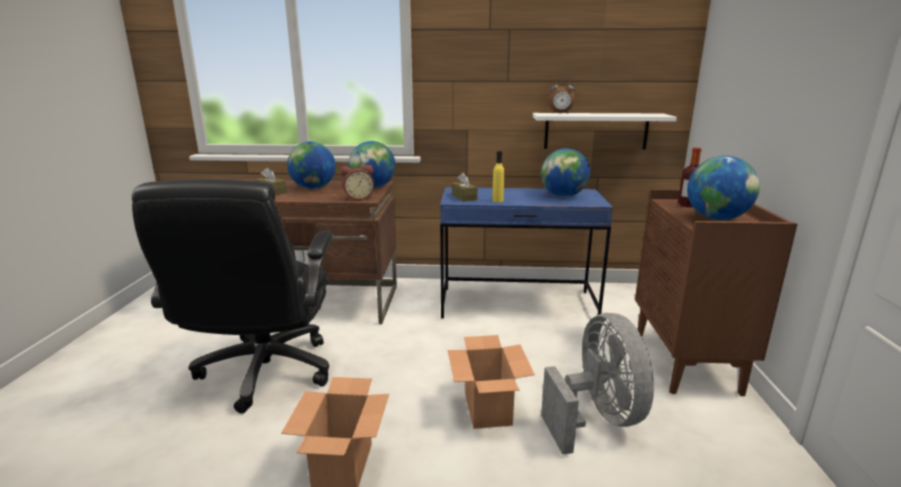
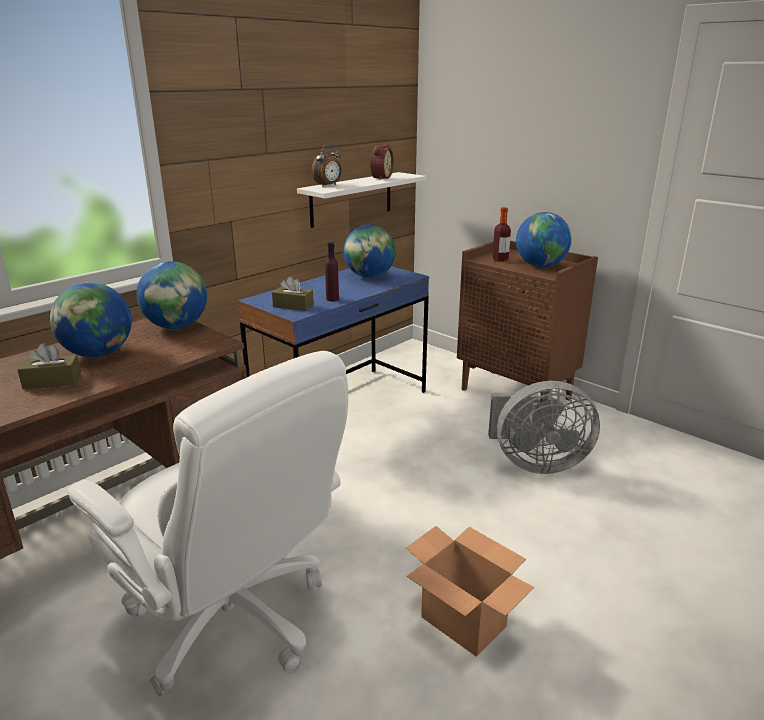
camera: 50 degrees left, 5 degrees up
black office chair [132,179,332,414] -> white office chair [68,351,348,696]
alarm clock [341,165,375,200] -> alarm clock moved to [369,143,394,180]
cardboard box [448,335,535,429] -> none
yellow bottle [492,151,504,202] -> purple bottle [325,242,339,301]
grey fan [541,313,654,455] -> grey fan turned 150 degrees clockwise [488,381,600,474]

